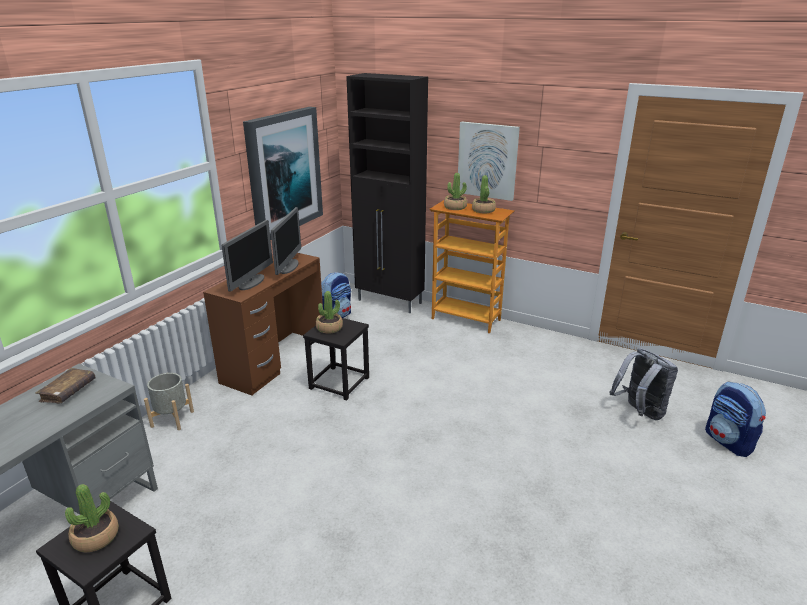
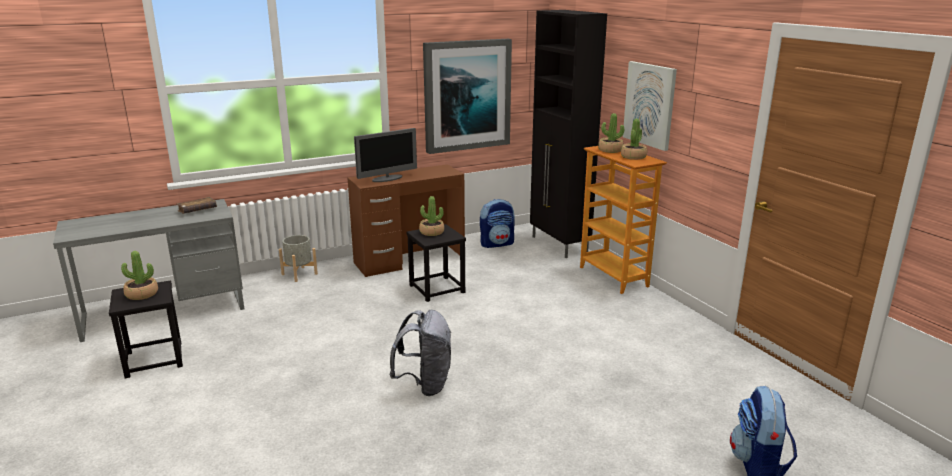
camera: 35 degrees right, 5 degrees down
monitor [271,207,301,275] -> none
grey backpack [609,348,678,420] -> grey backpack moved to [390,310,451,396]

